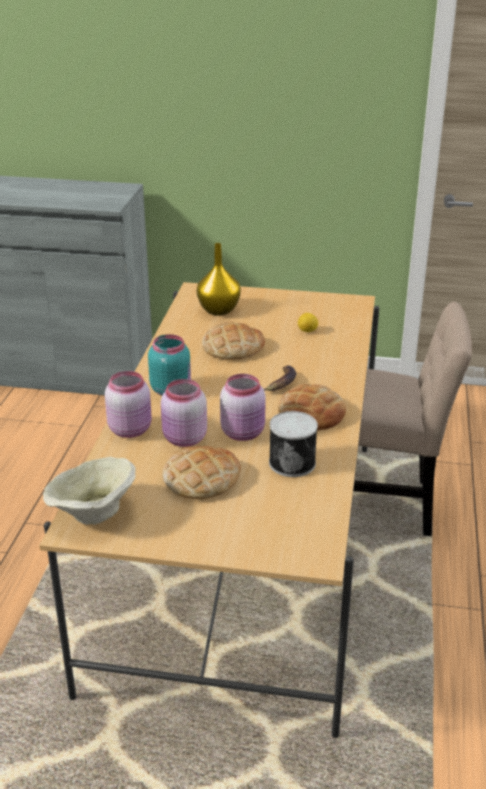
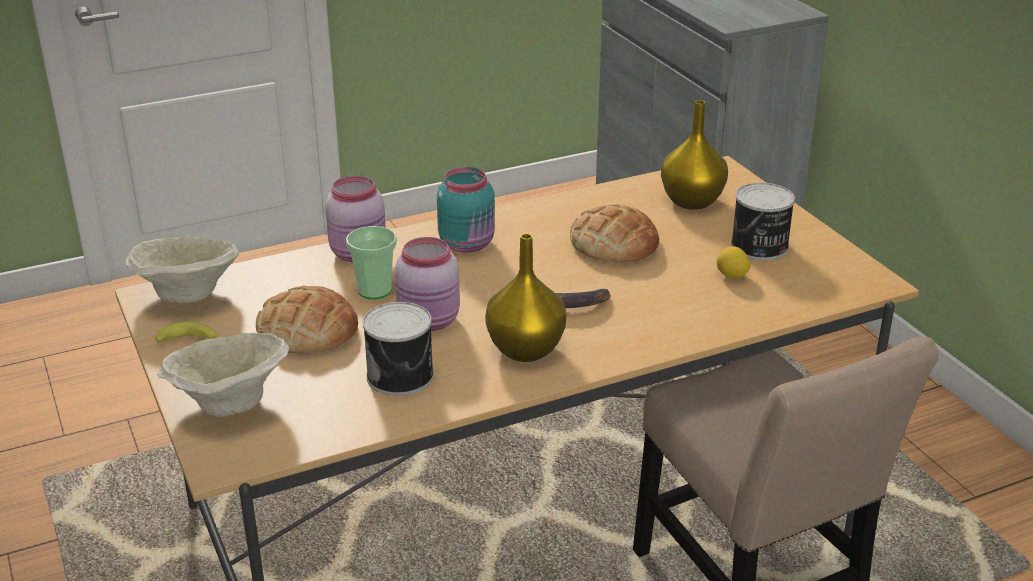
camera: 55 degrees right, 0 degrees up
pink jar [161,379,207,447] -> cup [346,226,397,299]
bread [278,384,346,431] -> yellow vase [485,234,566,362]
none -> banana [156,322,221,343]
none -> beige bowl [157,333,289,417]
none -> can [731,183,795,261]

